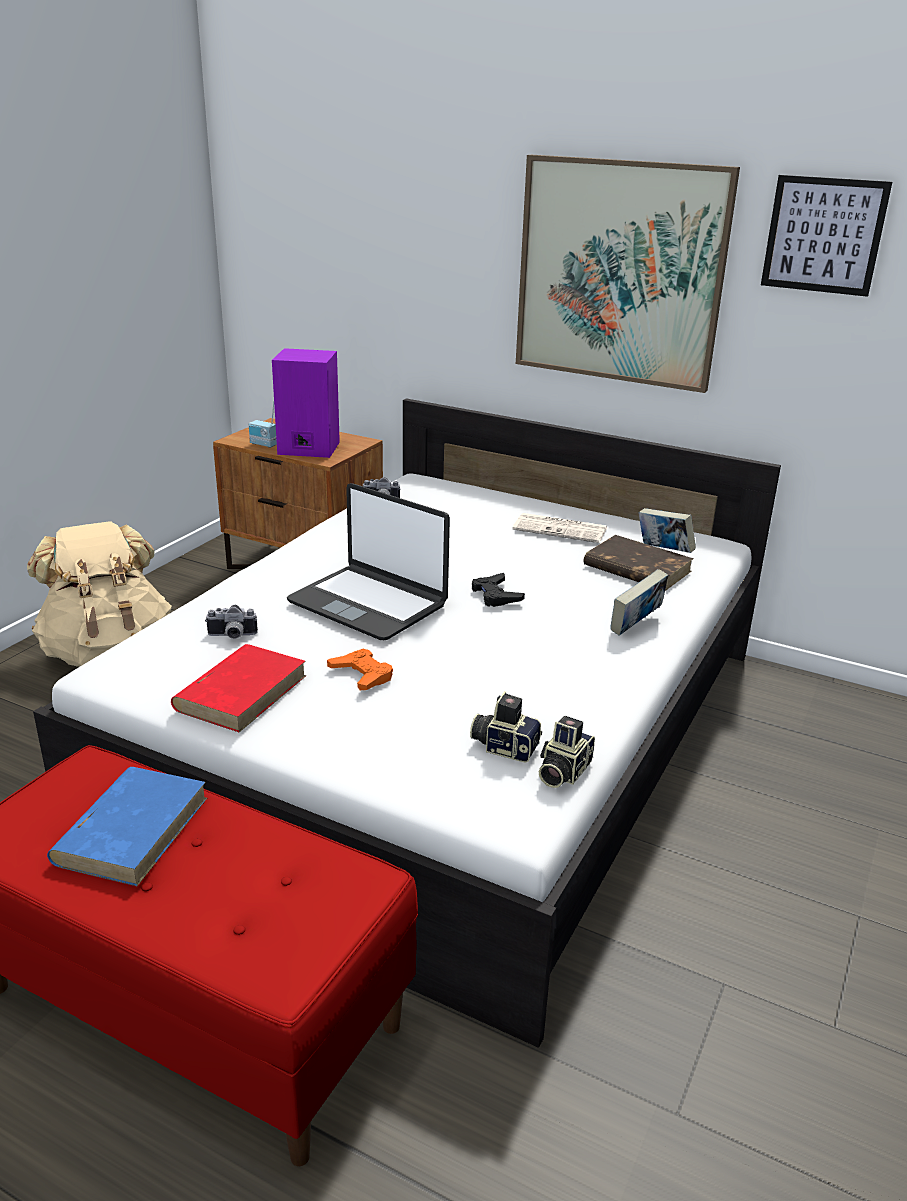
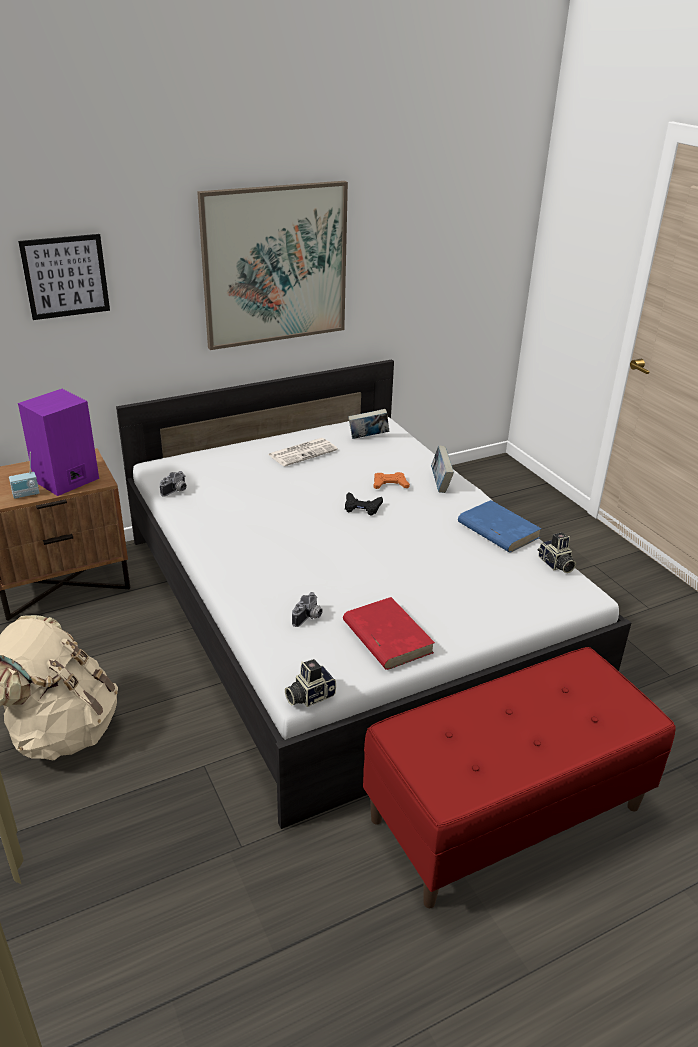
camera: 55 degrees left, 5 degrees up
blue book [47,767,207,886] -> blue book moved to [458,500,542,552]
laptop [287,483,450,640] -> none
orange game controller [327,649,393,690] -> orange game controller moved to [373,472,410,489]
camera [470,691,542,762] -> camera moved to [285,659,336,707]
brown book [584,535,694,591] -> none
picture [761,175,892,297] -> picture moved to [18,234,110,320]

